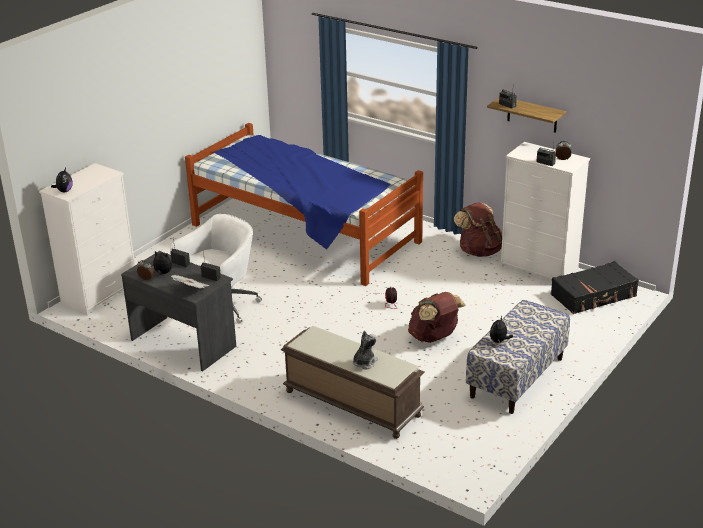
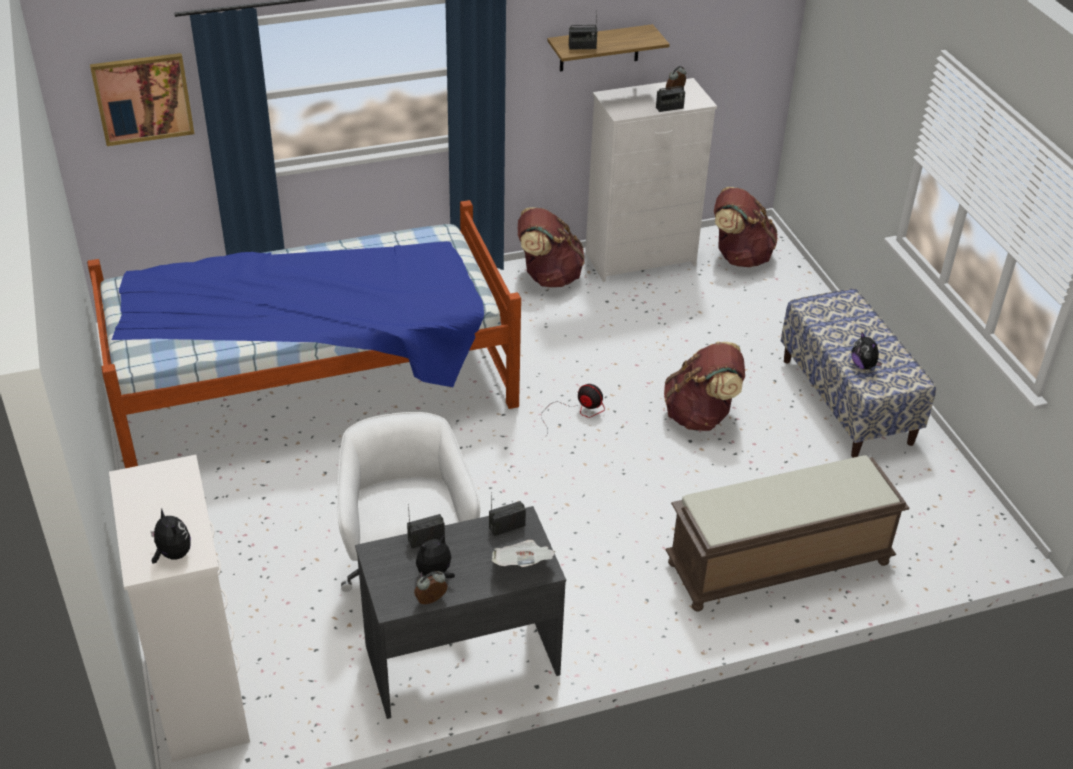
camera: 55 degrees left, 10 degrees up
plush toy [353,331,378,369] -> none
black suitcase [551,261,639,314] -> brown backpack [714,187,778,267]
none -> picture [90,53,194,146]

